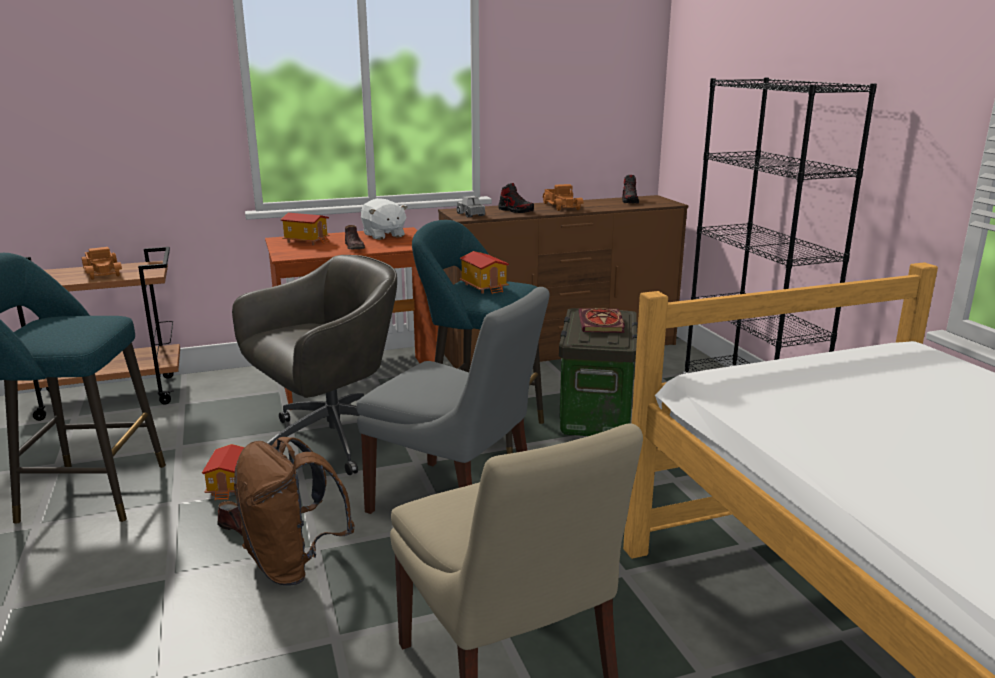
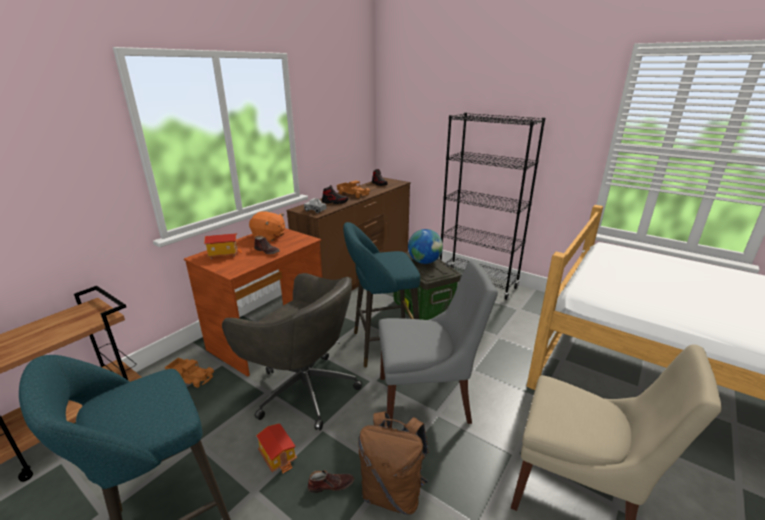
camera: 35 degrees left, 5 degrees up
toy truck [82,247,122,280] -> toy truck moved to [165,358,214,388]
grey office chair [232,255,397,475] -> grey office chair turned 105 degrees clockwise [222,273,362,430]
white plush toy [361,198,407,240] -> orange plush toy [249,211,285,241]
toy house [460,251,509,294] -> none
book [579,308,625,333] -> globe [408,229,443,264]

